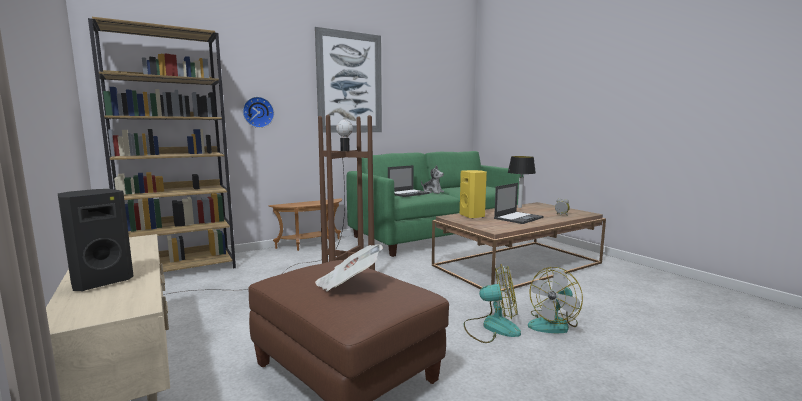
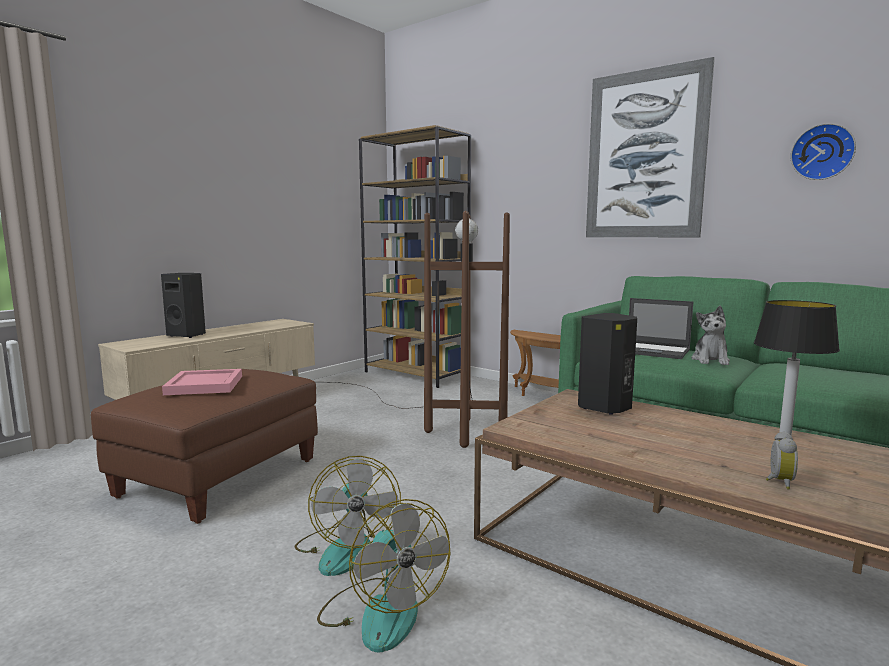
camera: 70 degrees right, 0 degrees up
wall clock [243,97,274,128] -> wall clock moved to [790,123,856,180]
newspaper [315,244,383,291] -> pink tray [162,369,242,395]
yellow speaker [460,170,487,219] -> black speaker [578,313,637,415]
laptop [494,183,544,224] -> none
fan [528,267,583,333] -> fan turned 150 degrees counterclockwise [317,499,450,652]

